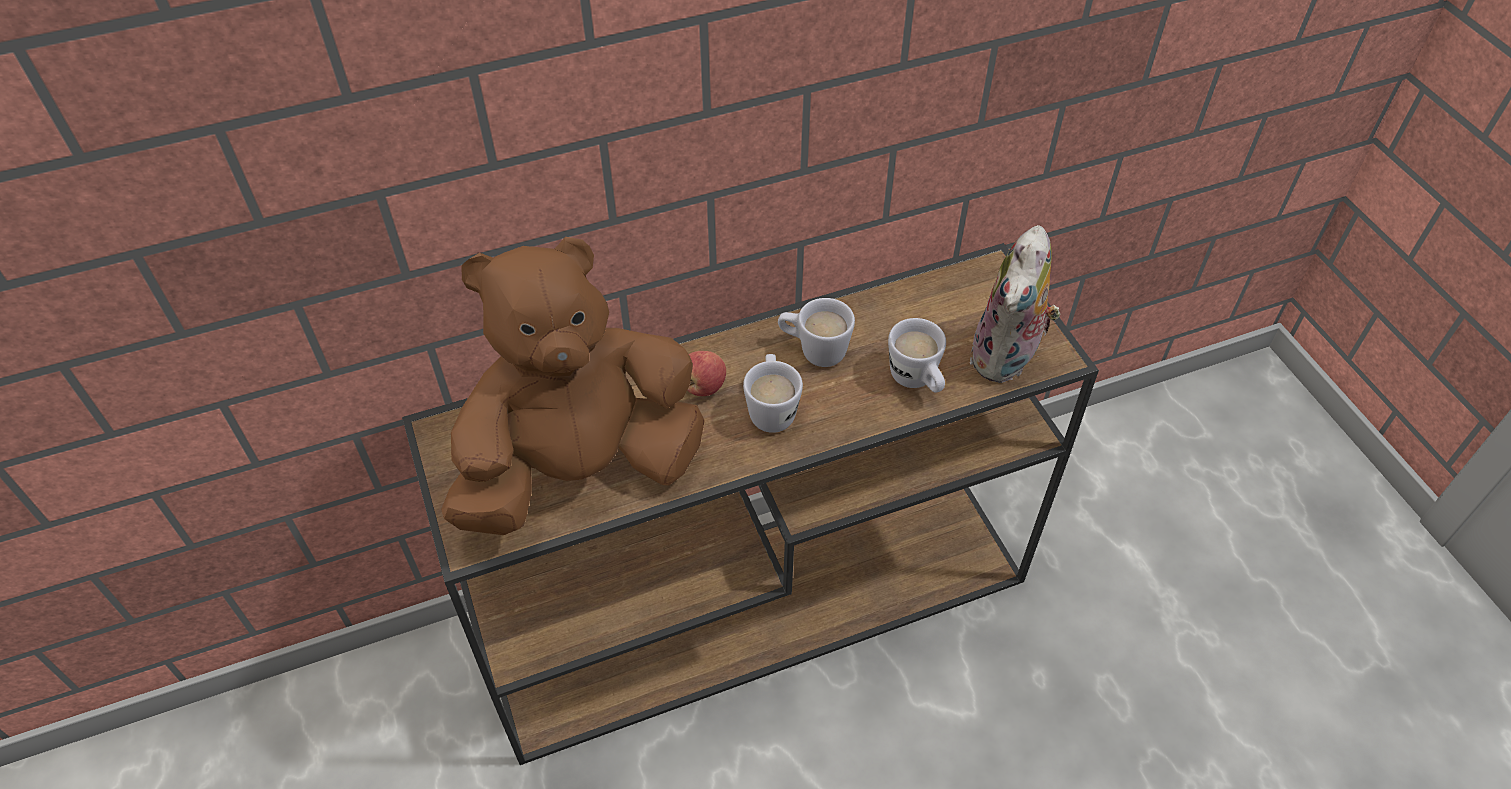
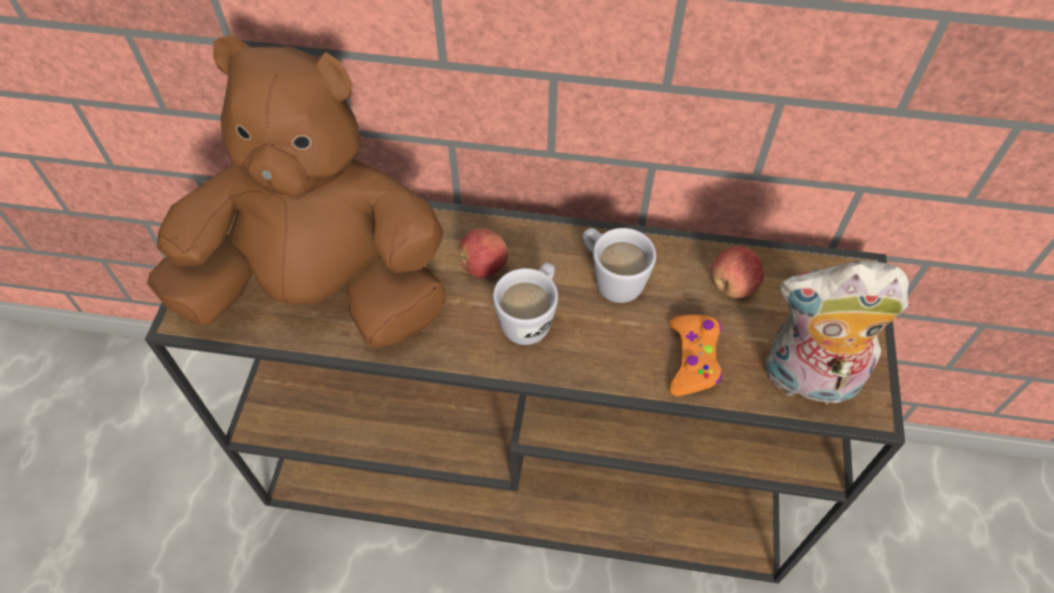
camera: 30 degrees right, 5 degrees up
white mug [888,318,946,393] -> orange game controller [670,315,722,396]
plush toy [969,225,1060,383] -> plush toy turned 45 degrees clockwise [765,261,909,411]
none -> apple [711,246,764,298]

